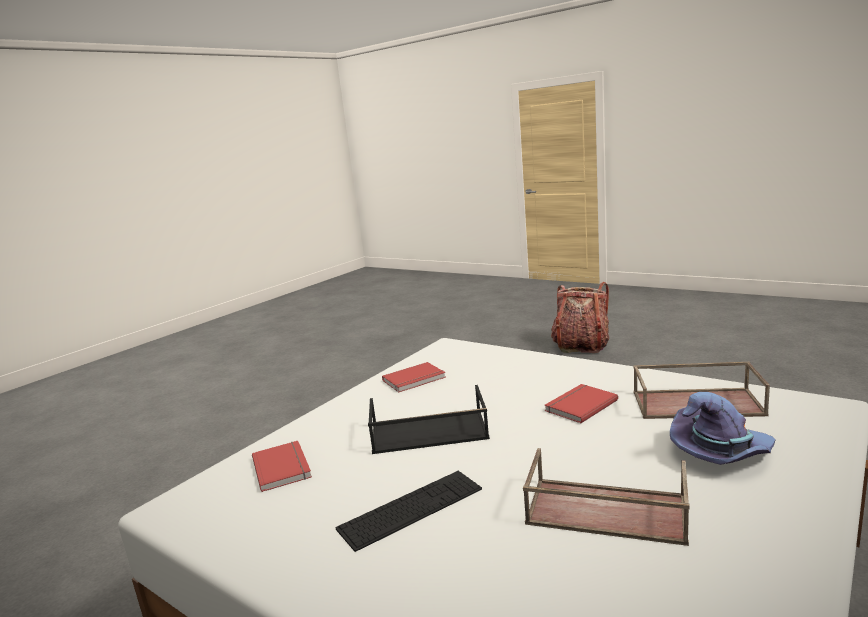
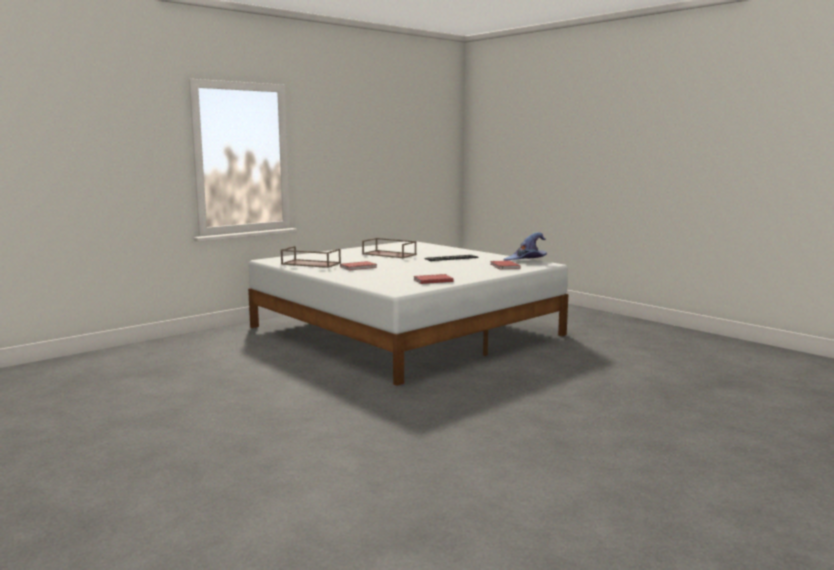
camera: 170 degrees left, 5 degrees down
black tray [368,385,490,454] -> none
backpack [551,282,609,353] -> none
purple hat [670,392,776,465] -> purple hat moved to [503,232,547,261]

